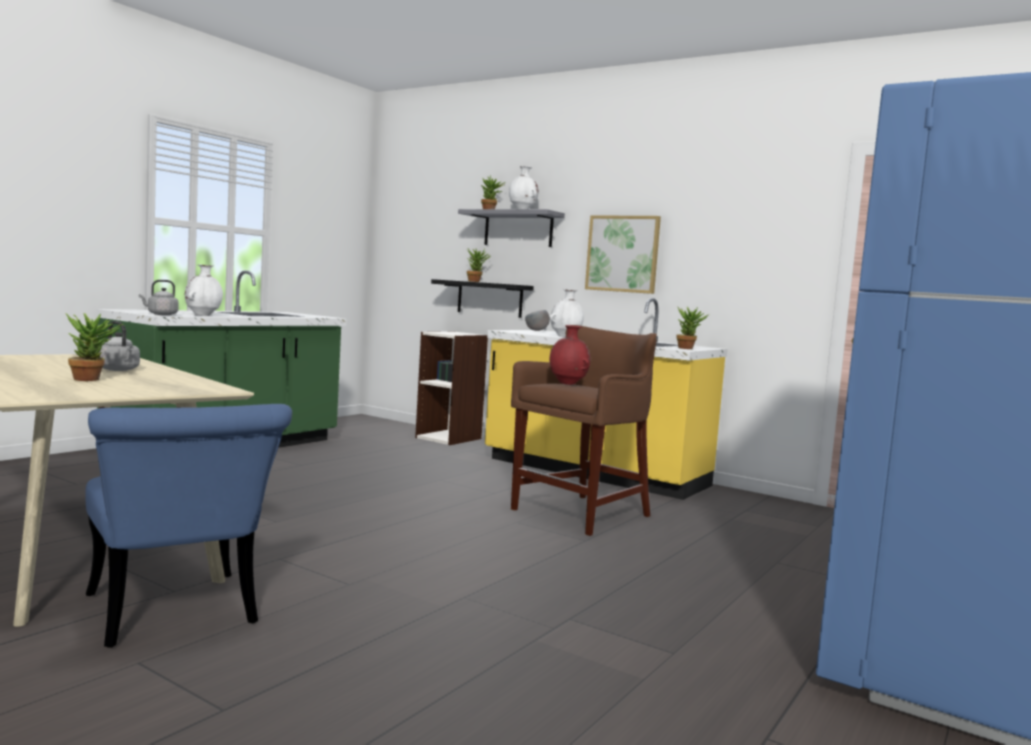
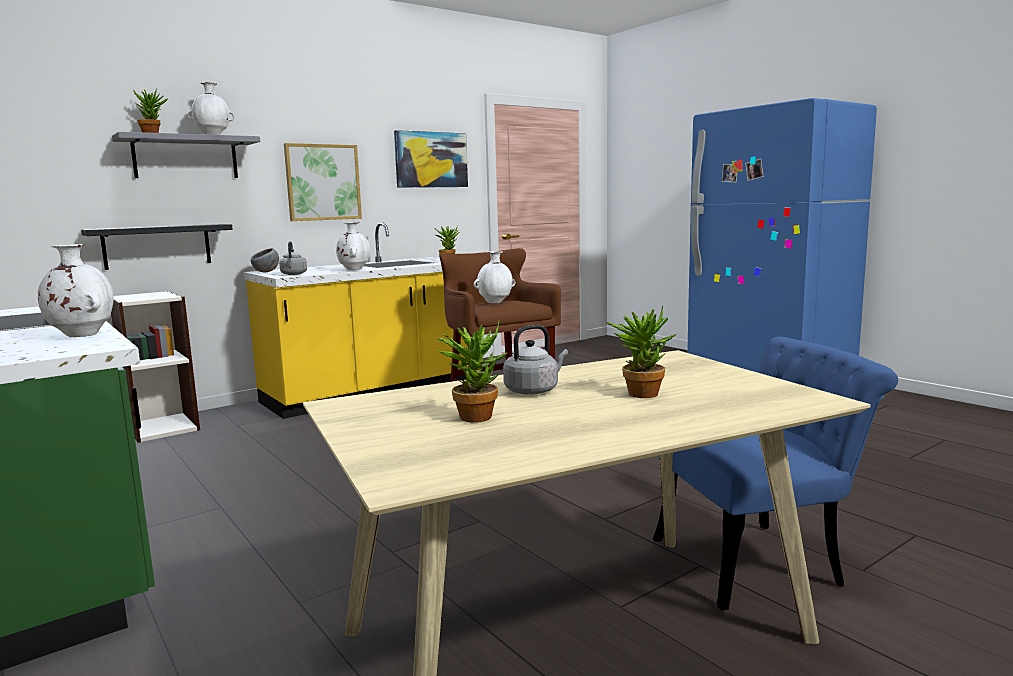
camera: 70 degrees left, 5 degrees up
grey kettle [139,280,179,315] -> grey kettle moved to [279,241,307,275]
potted plant [467,249,490,282] -> potted plant moved to [438,321,508,423]
red vase [550,325,591,385] -> white vase [474,251,515,303]
none -> picture [394,130,468,188]

